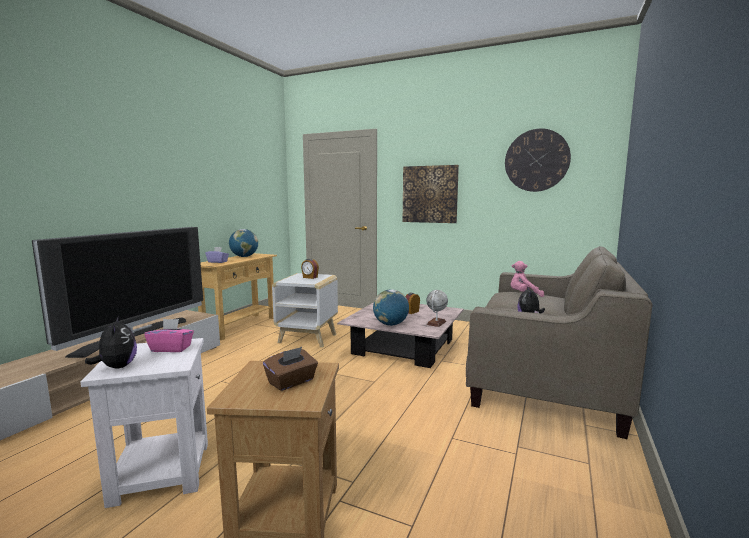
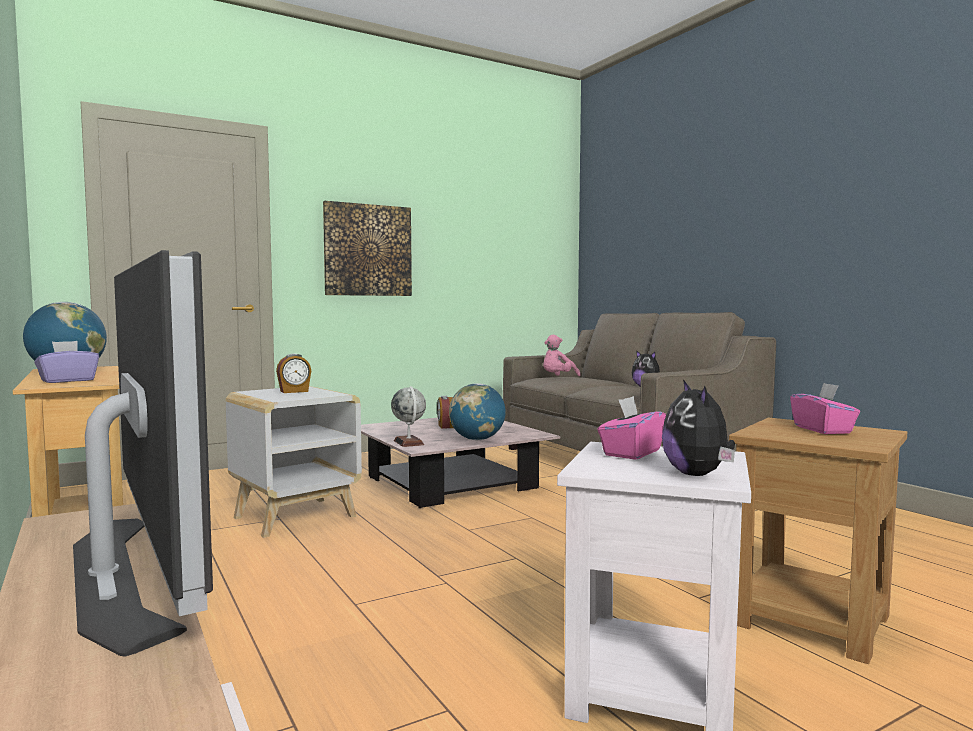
camera: 55 degrees left, 5 degrees down
plush toy [85,316,137,369] -> plush toy turned 105 degrees counterclockwise [662,379,735,476]
brown tissue box [263,347,318,391] -> pink tissue box [790,383,860,434]
globe [426,290,448,327] -> globe moved to [391,386,426,447]
wall clock [505,128,571,192] -> none

